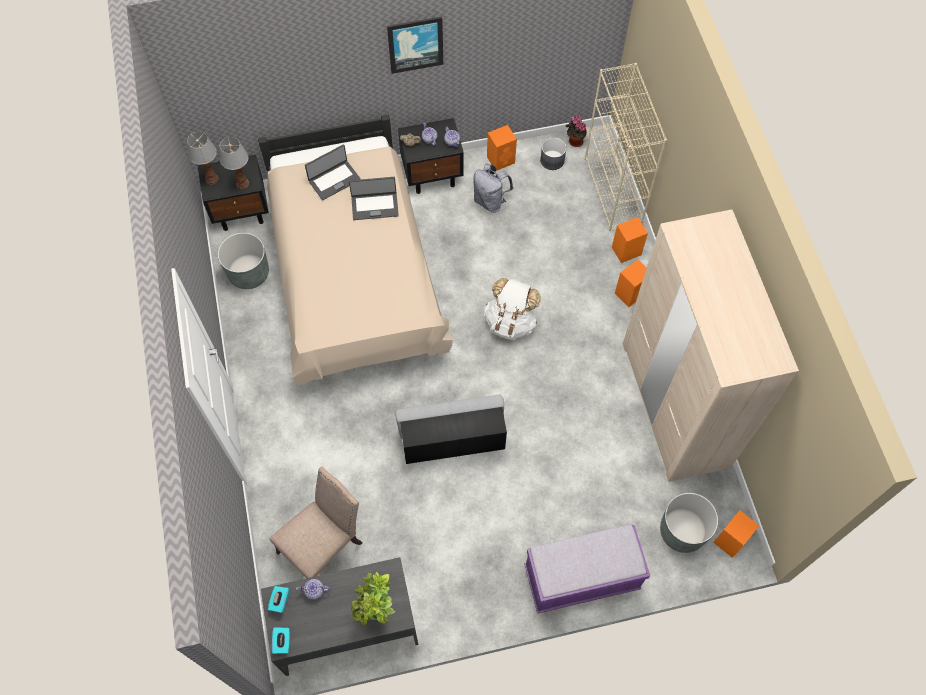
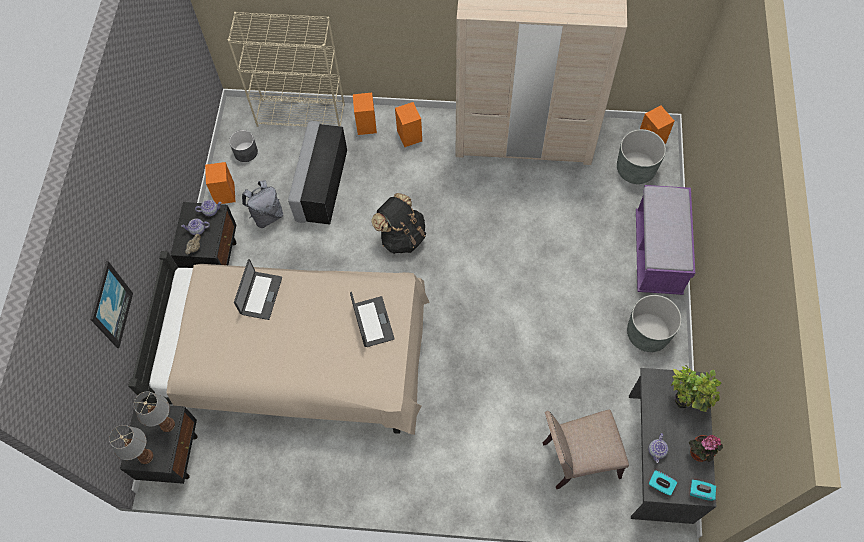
camera: 70 degrees left, 0 degrees up
grey planter [218,232,269,289] -> grey planter moved to [627,295,682,352]
beige chair [270,467,363,578] -> beige chair turned 75 degrees counterclockwise [543,409,629,489]
laptop [305,144,361,200] -> laptop moved to [350,292,394,347]
picture [387,16,443,74] -> picture moved to [90,261,133,348]
grey ottoman [395,394,507,464] -> grey ottoman moved to [288,121,347,225]
white backpack [484,278,541,340] -> black backpack [371,193,426,254]
potted plant [566,115,587,147] -> potted plant moved to [689,435,723,462]

